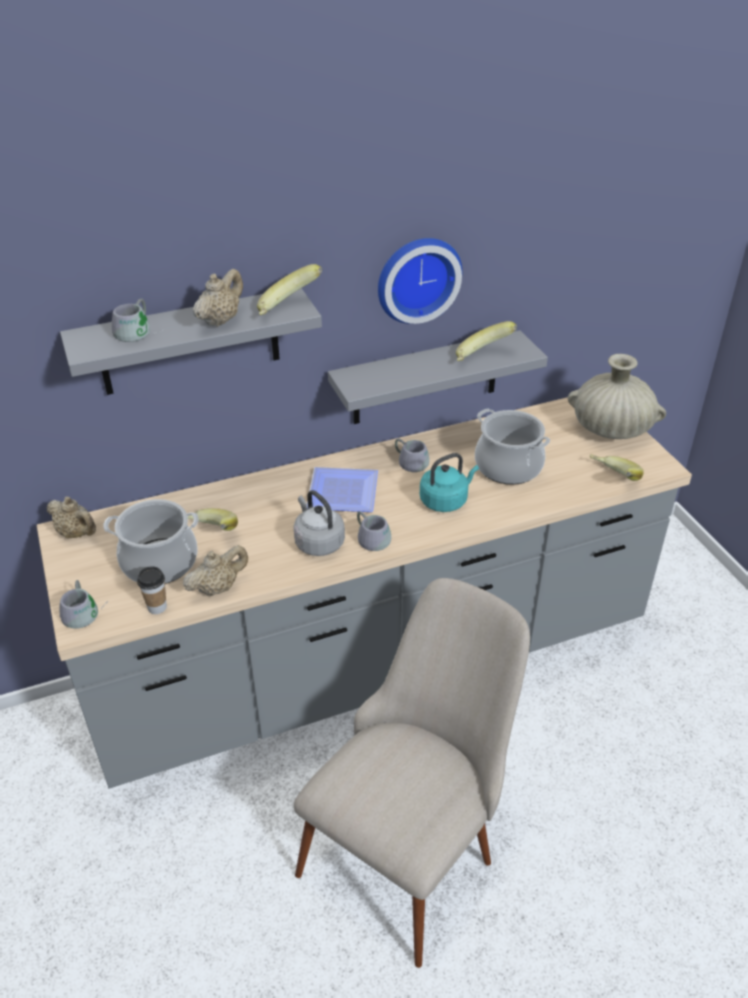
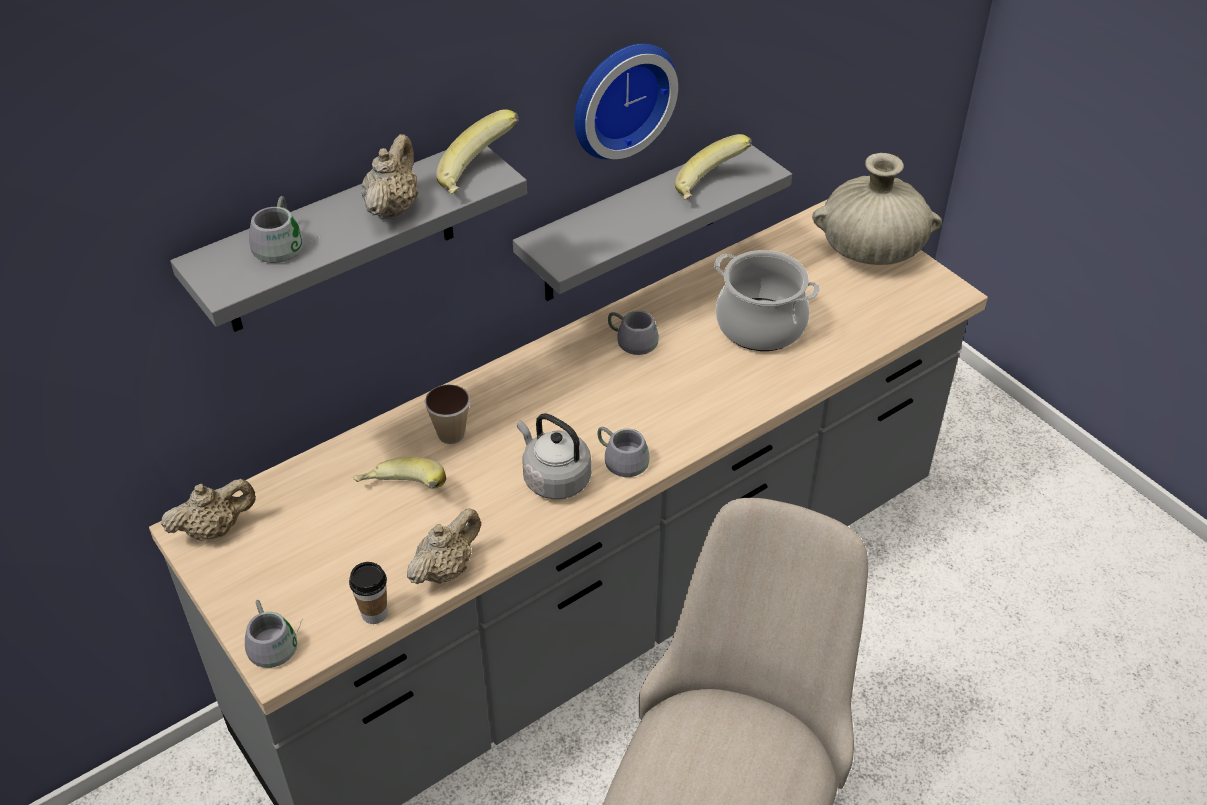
camera: 15 degrees left, 5 degrees up
beige teapot [46,496,96,538] -> beige teapot turned 45 degrees counterclockwise [161,479,256,541]
cooking pot [103,499,199,584] -> none
plate [307,467,378,512] -> none
turquoise kettle [420,453,479,512] -> none
banana [590,454,644,481] -> none
none -> cup [424,384,471,444]

